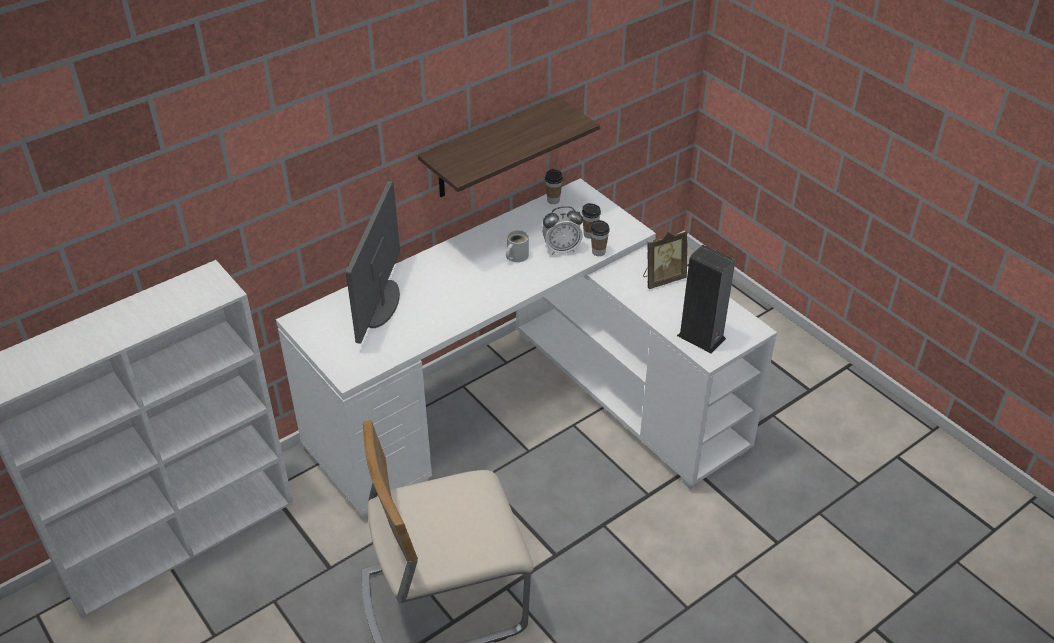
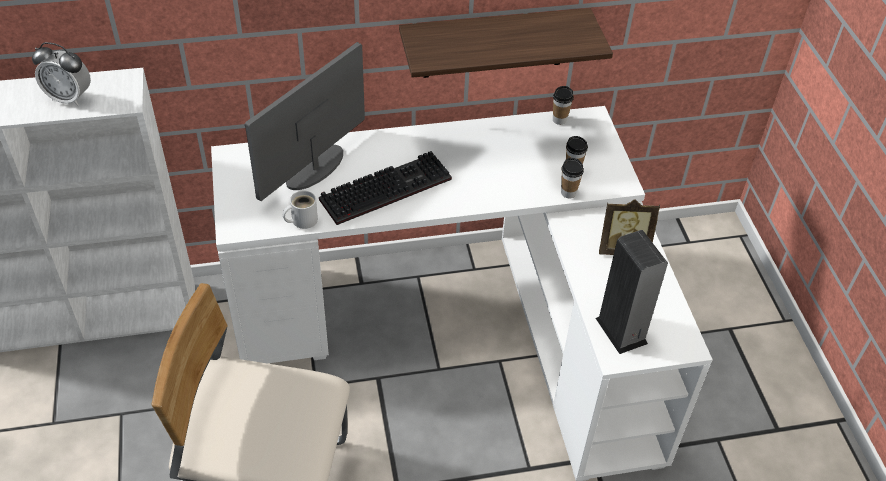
camera: 25 degrees right, 5 degrees up
white mug [506,230,529,262] -> white mug moved to [283,191,318,229]
alarm clock [542,206,583,255] -> alarm clock moved to [32,42,91,106]
none -> keyboard [319,151,452,225]

